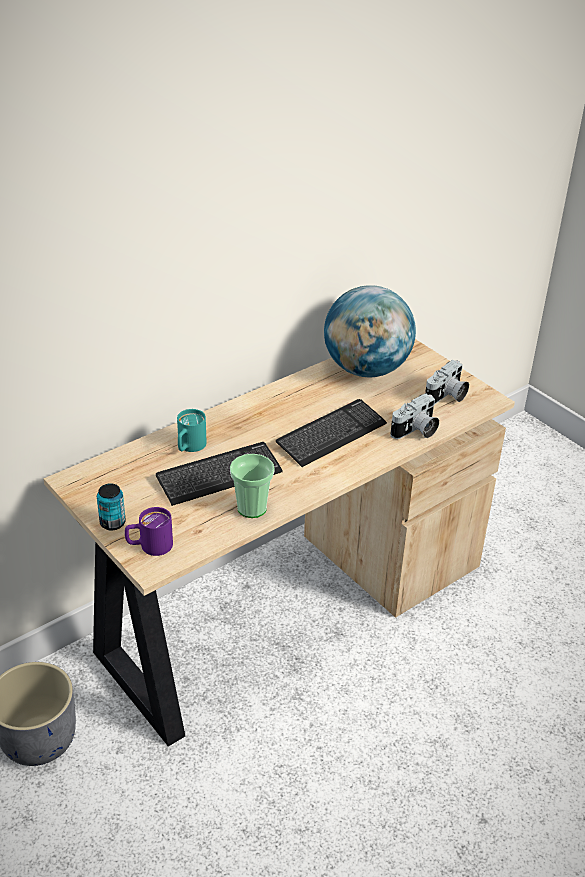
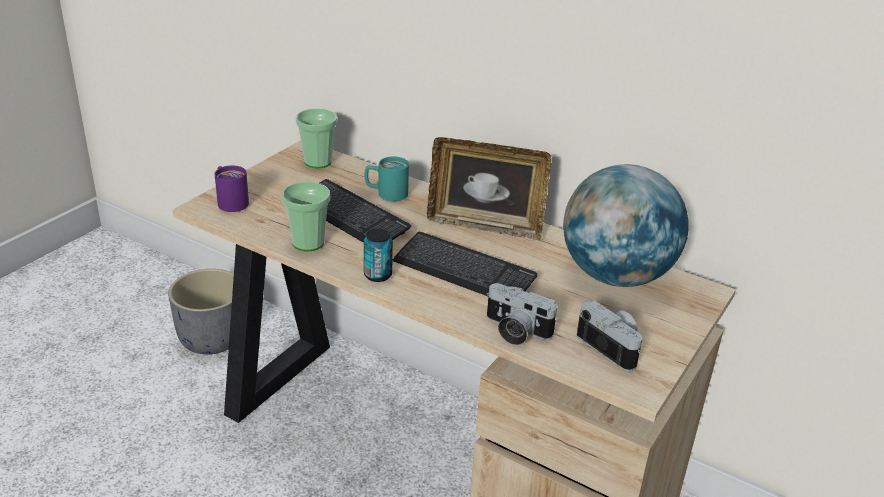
camera: 70 degrees right, 5 degrees down
can [97,483,126,531] -> can moved to [364,228,393,282]
camera [425,360,469,405] -> camera turned 150 degrees counterclockwise [577,300,643,372]
none -> cup [295,108,337,168]
none -> picture frame [427,137,552,240]

